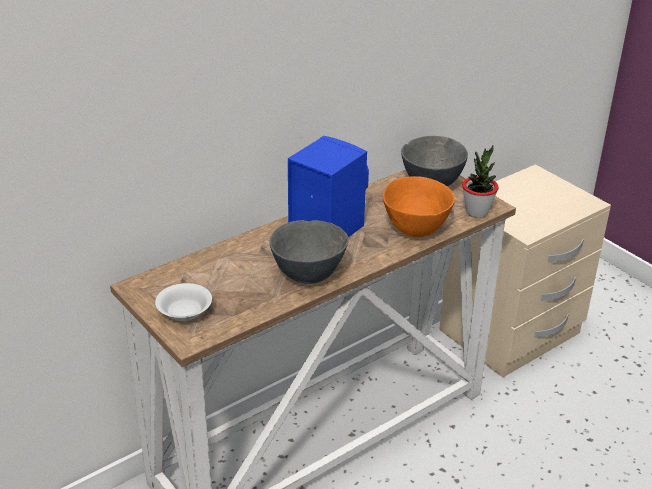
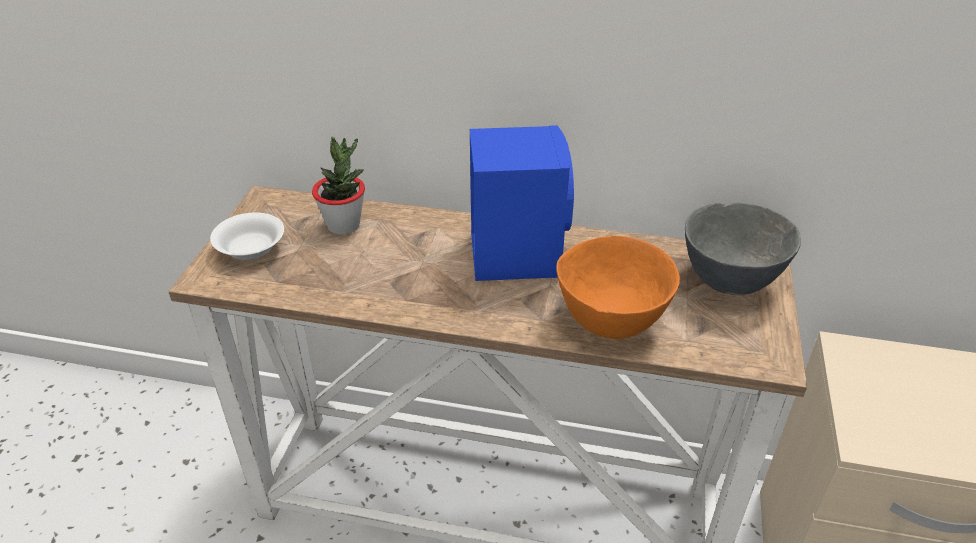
camera: 50 degrees right, 5 degrees up
grey bowl [270,220,349,284] -> none
potted plant [462,145,499,218] -> potted plant moved to [312,136,365,235]

